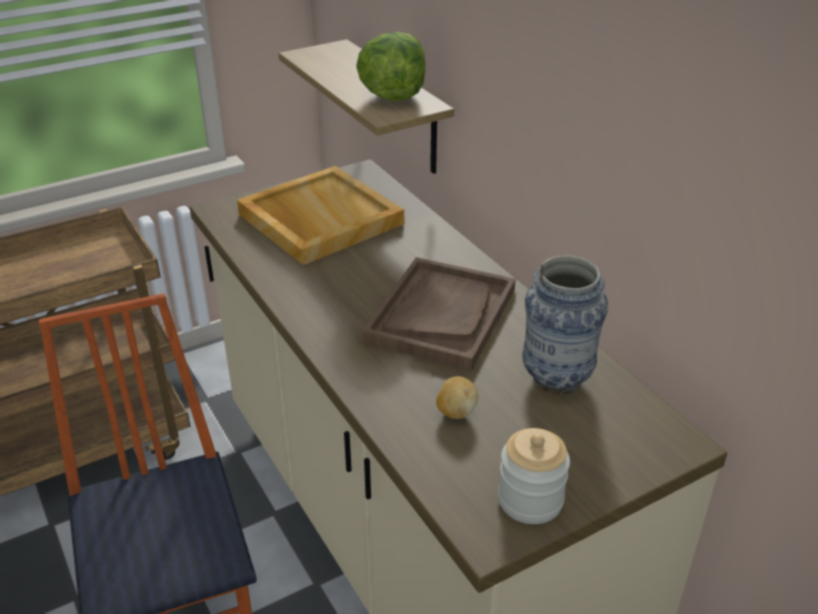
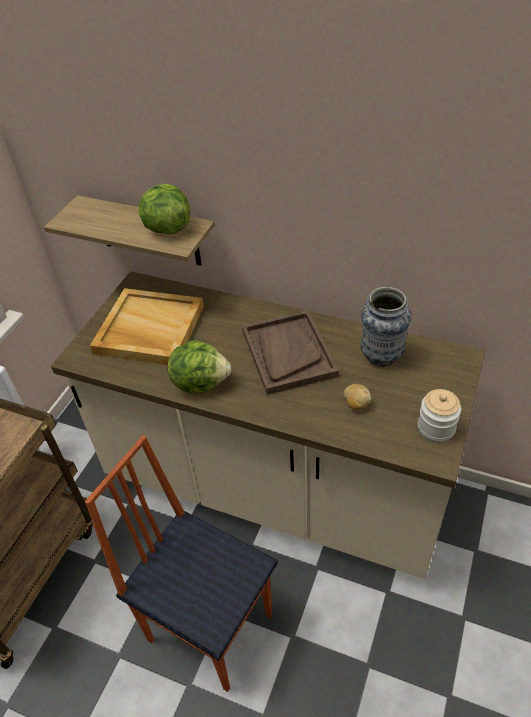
camera: 35 degrees left, 10 degrees up
none -> lettuce [167,340,231,393]

